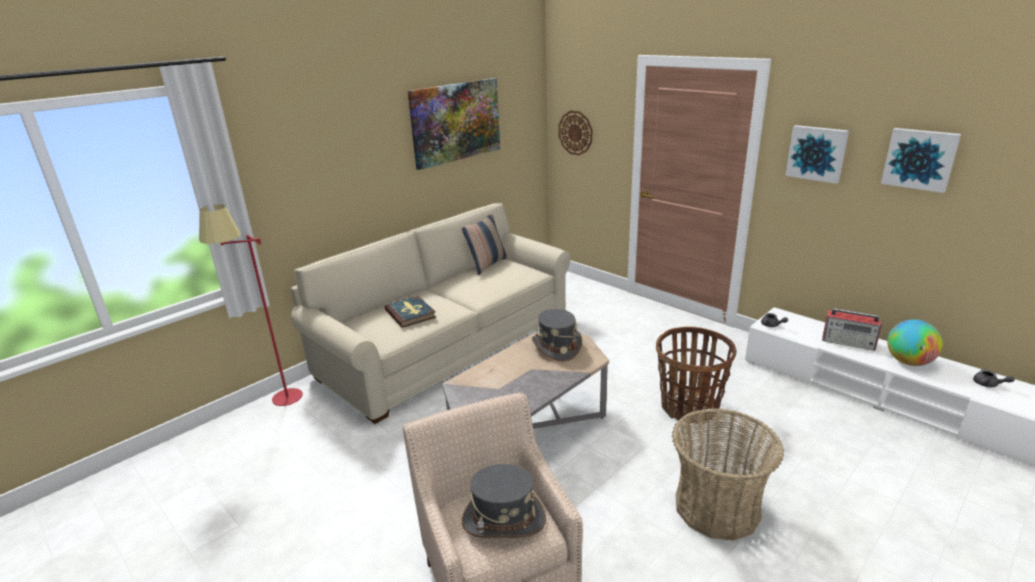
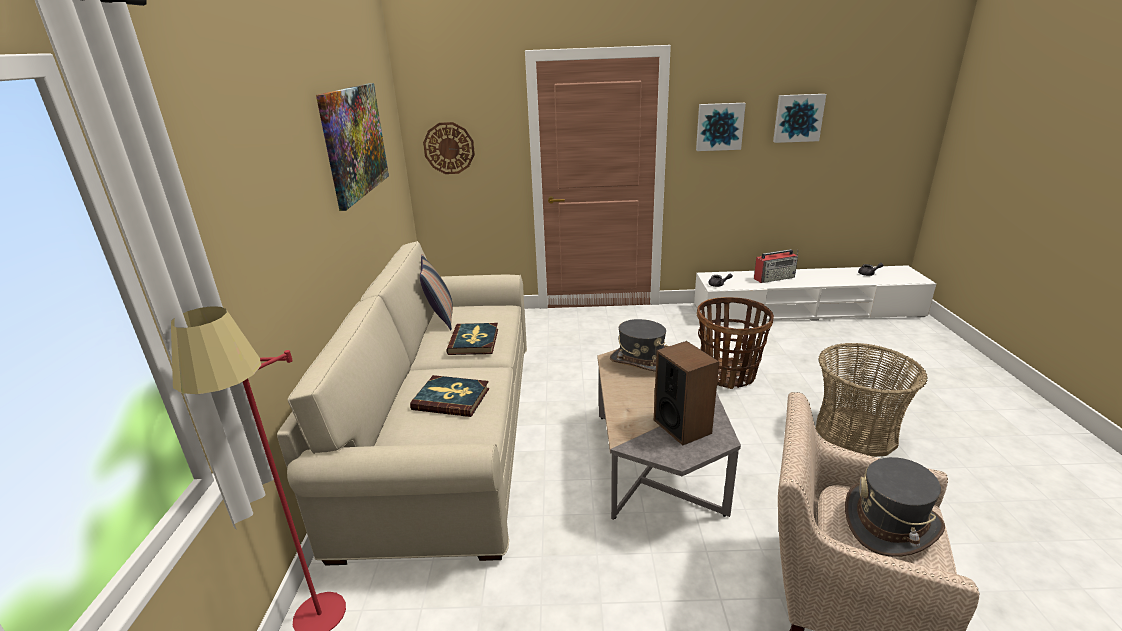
camera: 45 degrees left, 0 degrees up
globe [887,319,943,366] -> none
none -> book [446,323,498,355]
none -> speaker [654,341,719,445]

